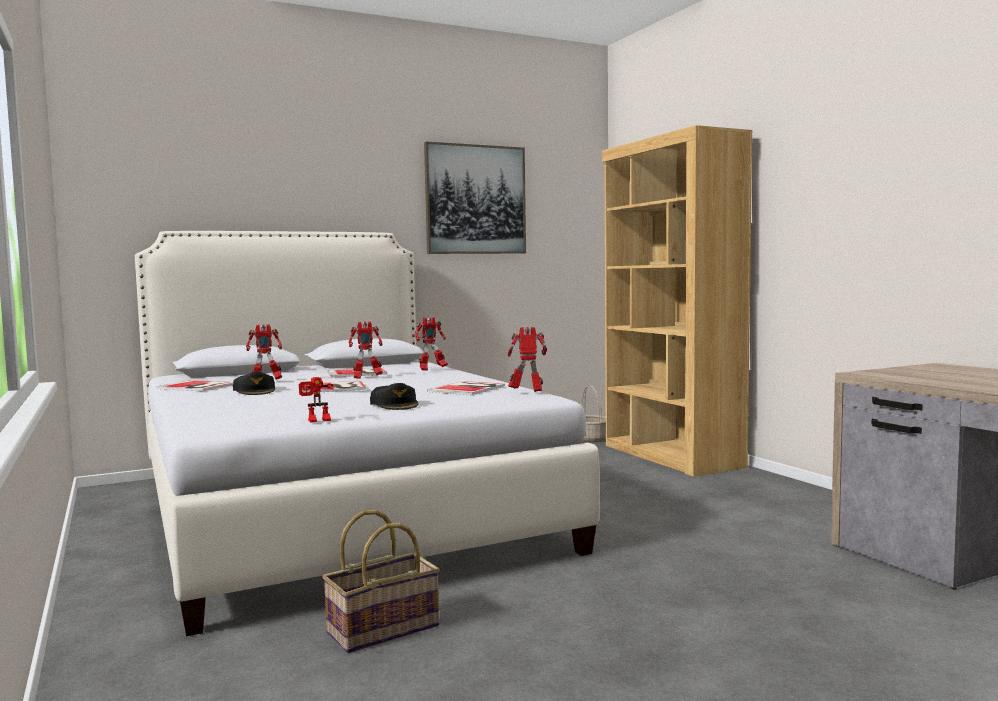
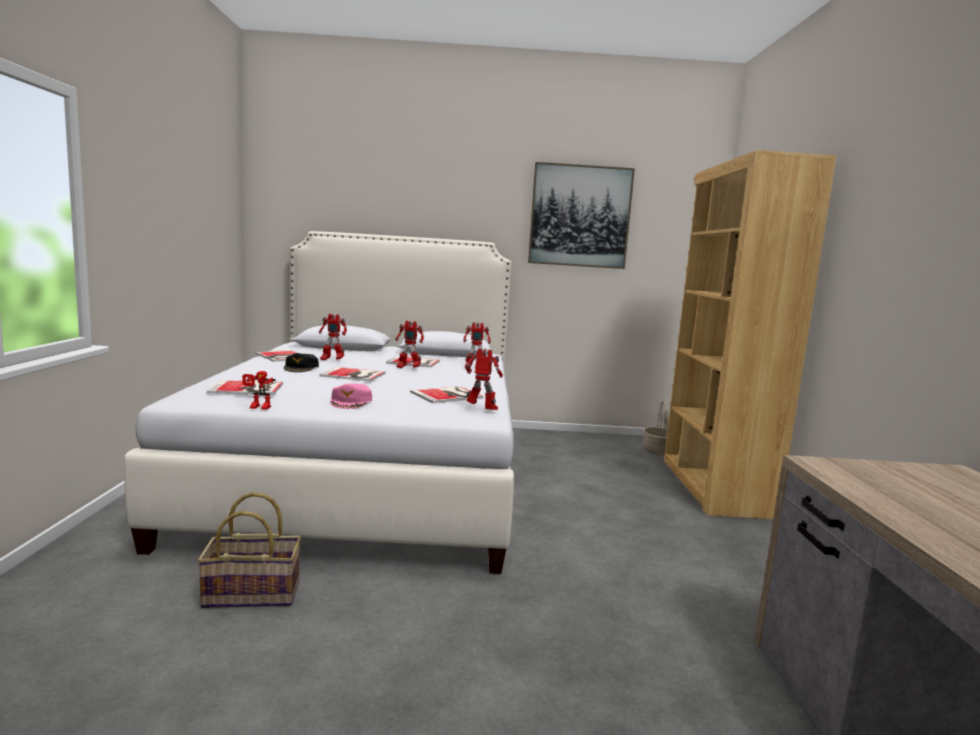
camera: 25 degrees right, 5 degrees up
black cap [370,383,419,410] -> pink cap [330,383,372,409]
none -> book [207,380,283,395]

